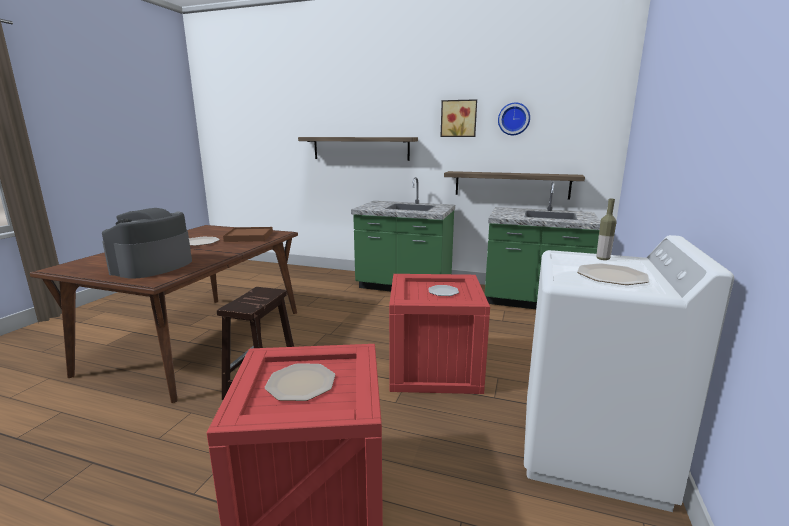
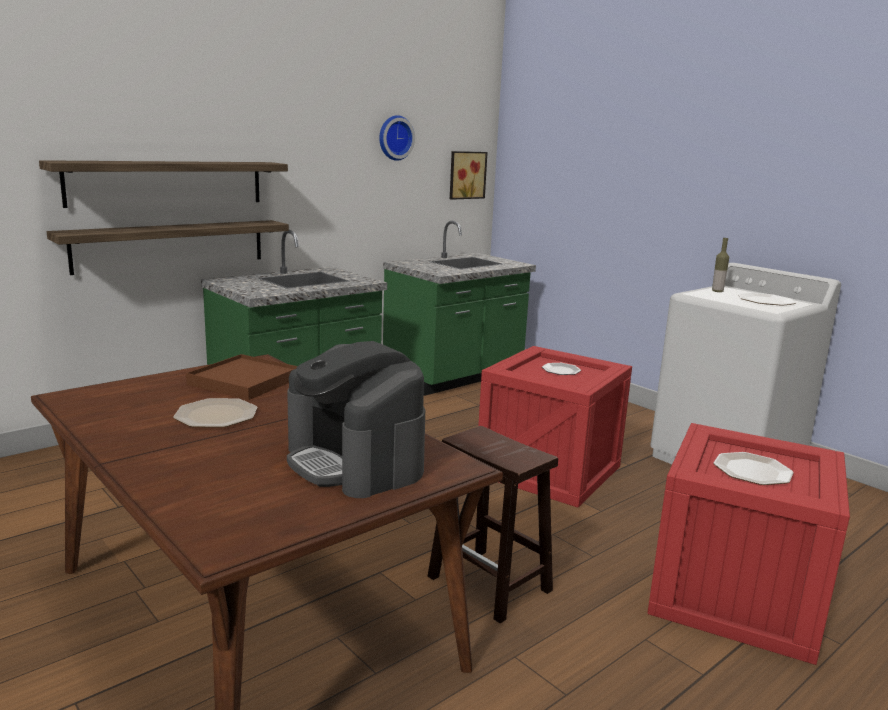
camera: 60 degrees left, 0 degrees up
picture [441,99,477,137] -> picture moved to [450,151,487,200]
shelf [444,171,585,200] -> shelf moved to [47,220,289,275]

